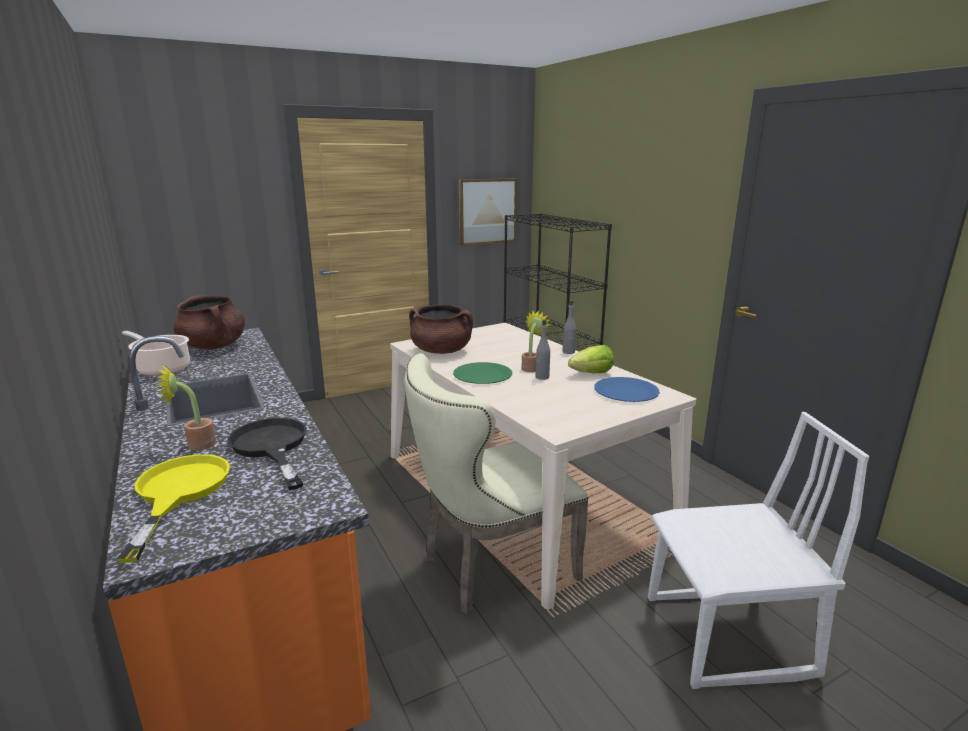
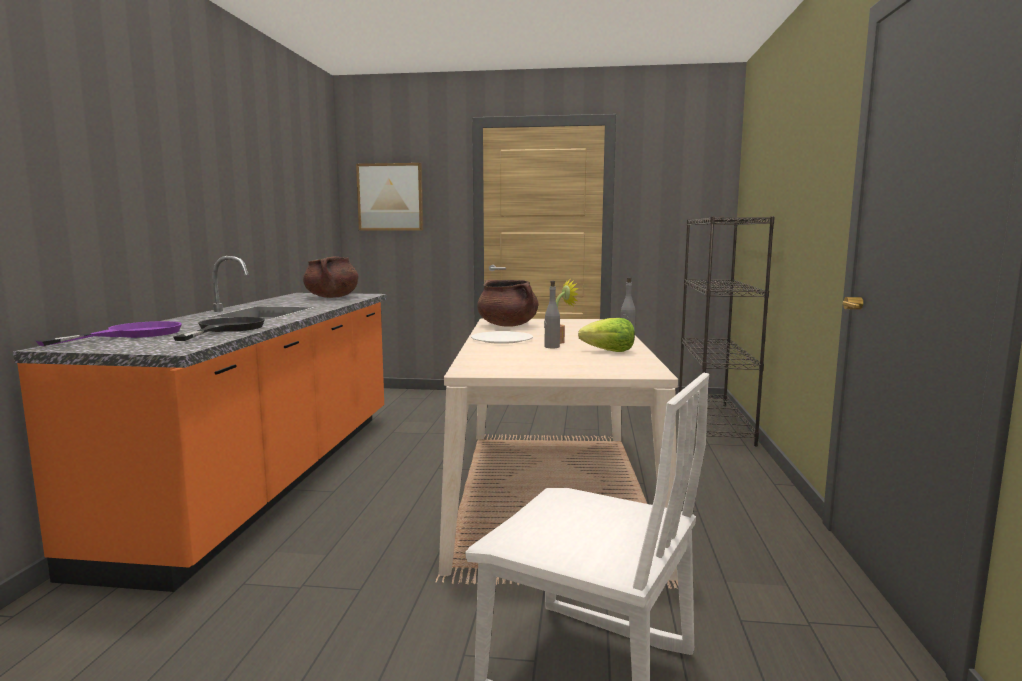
camera: 35 degrees right, 10 degrees down
yellow frying pan [117,454,230,563] -> purple frying pan [36,321,182,346]
cooking pot [122,331,190,376] -> none
potted plant [157,365,216,451] -> none
beige chair [405,353,589,615] -> none
green plate [453,362,512,384] -> white plate [471,331,533,344]
picture [459,178,517,246] -> picture moved to [356,163,423,231]
blue plate [594,377,660,402] -> none

